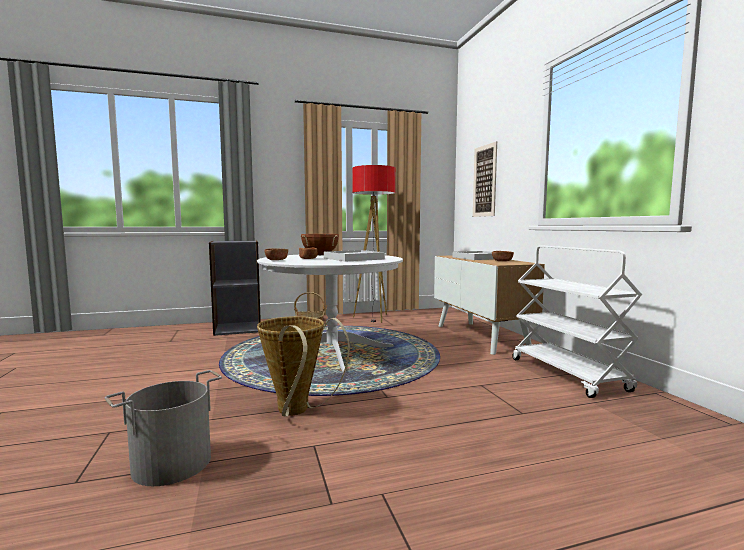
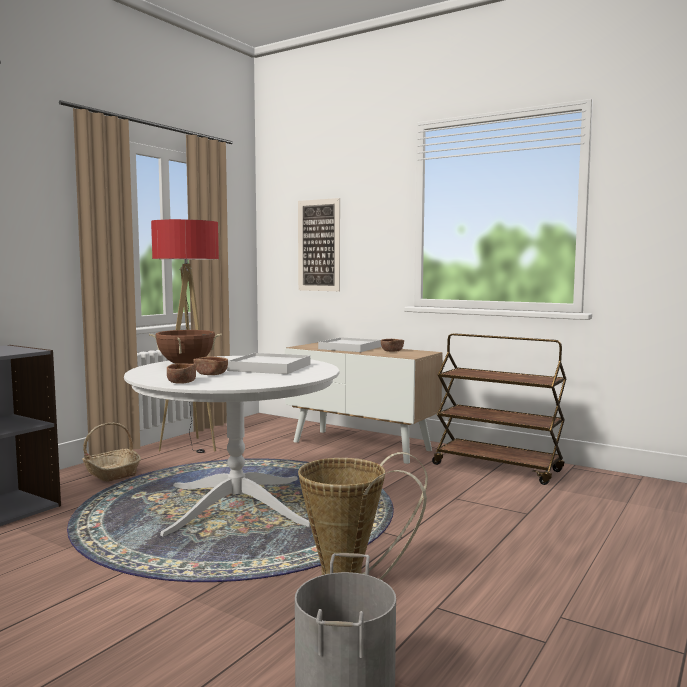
camera: 40 degrees left, 0 degrees up
white cart [512,245,642,398] -> brown cart [432,333,566,485]

